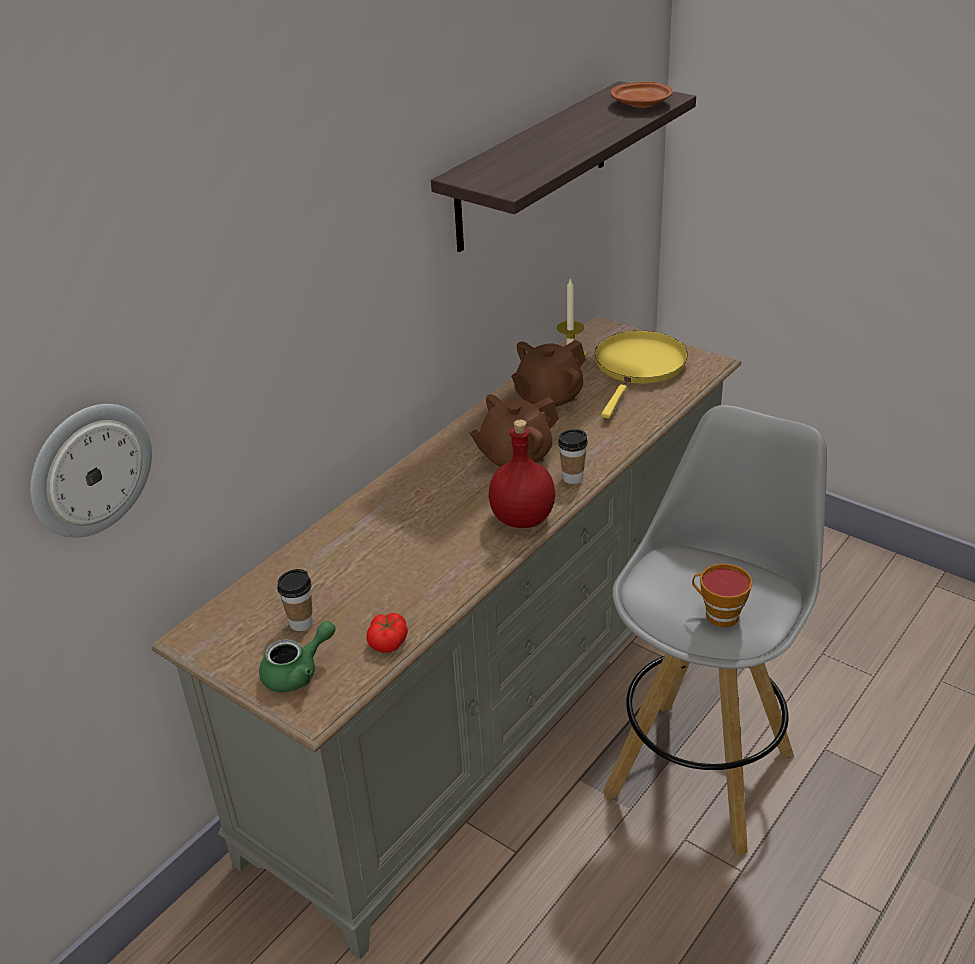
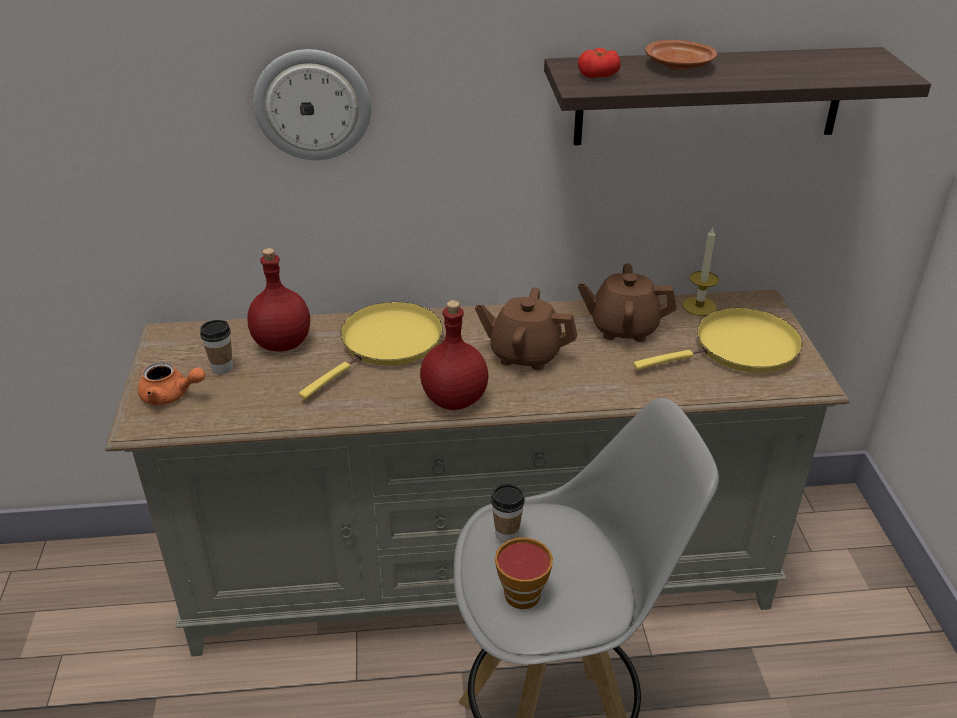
camera: 45 degrees right, 0 degrees up
wall clock [30,404,152,538] -> wall clock moved to [253,49,371,160]
green teapot [259,621,336,692] -> orange teapot [138,362,205,405]
tomato [366,613,408,653] -> tomato moved to [578,48,621,78]
cup [558,429,588,484] -> cup moved to [491,484,525,543]
brown plate [610,82,673,108] -> brown plate moved to [645,40,717,70]
none -> red bottle [247,248,310,351]
none -> yellow frying pan [299,302,443,399]

